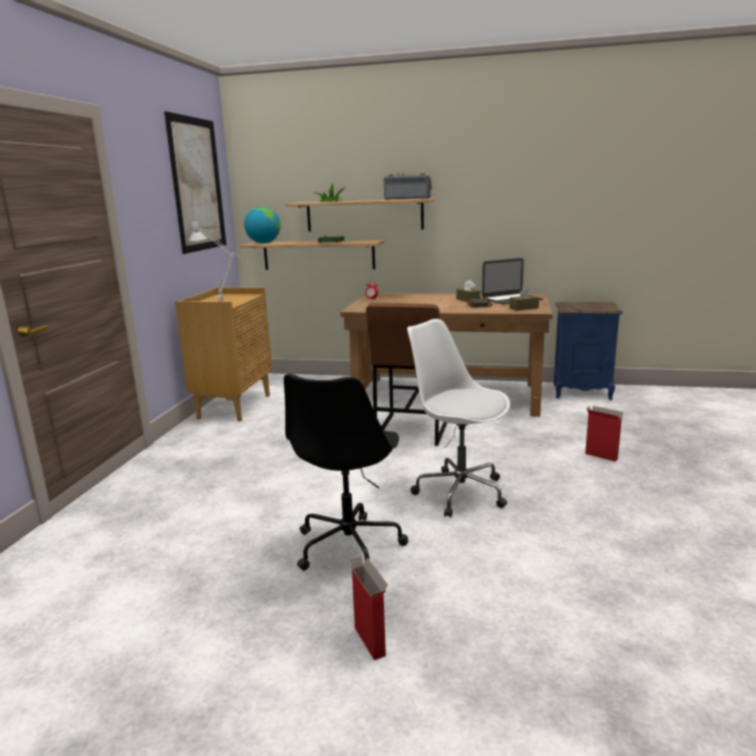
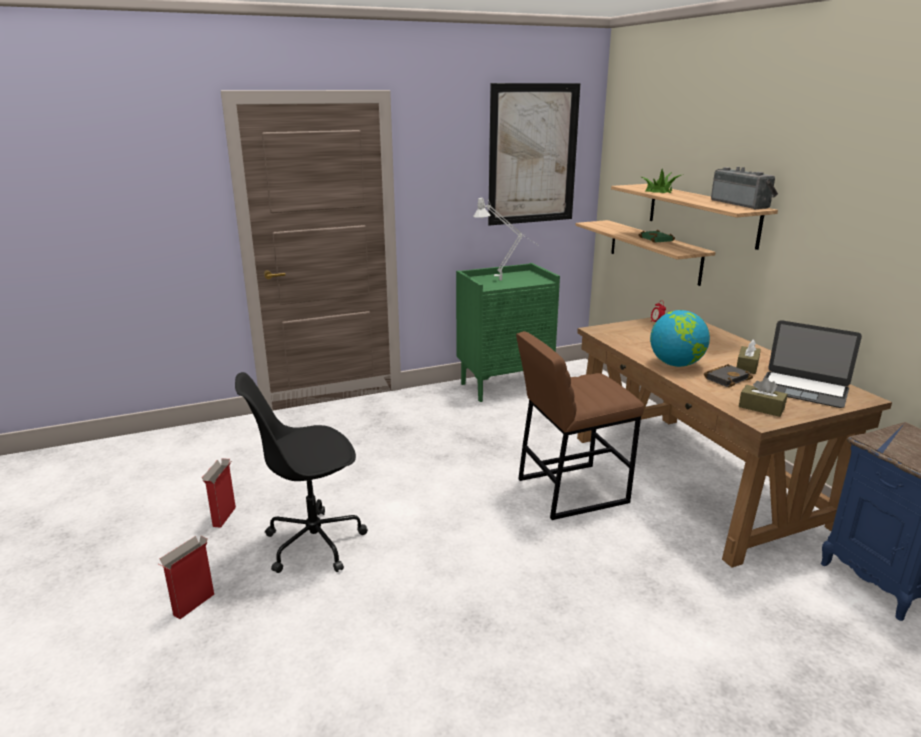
camera: 55 degrees right, 5 degrees up
brown cabinet [175,287,272,421] -> green cabinet [456,263,560,402]
globe [244,207,281,243] -> globe moved to [650,310,710,367]
white office chair [407,319,510,517] -> none
cardboard box [585,406,626,462] -> cardboard box moved to [202,458,236,528]

